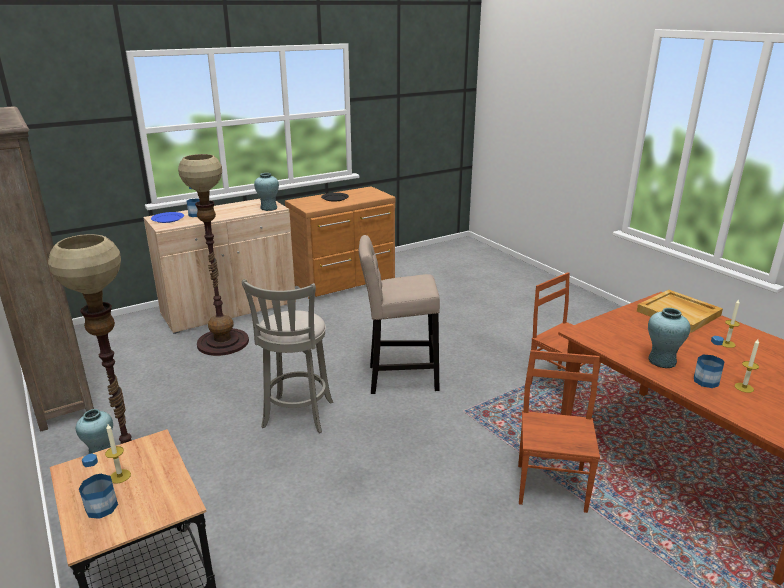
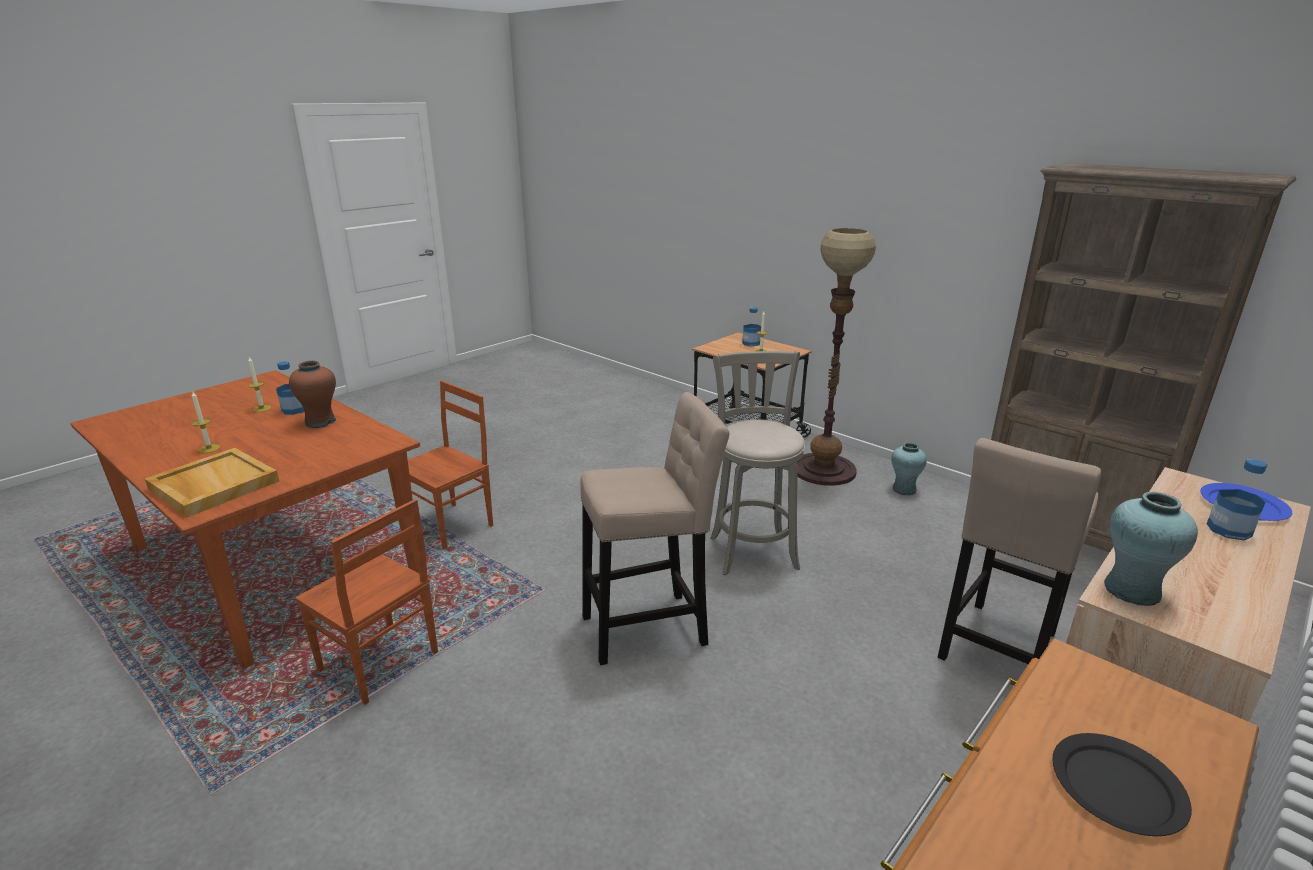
camera: 165 degrees right, 0 degrees up
floor lamp [178,154,249,356] -> beige stool [938,438,1101,664]
brown chair [518,350,600,513] -> brown chair turned 135 degrees counterclockwise [408,381,493,549]
turquoise vase [648,308,690,368] -> brown vase [289,361,336,428]

